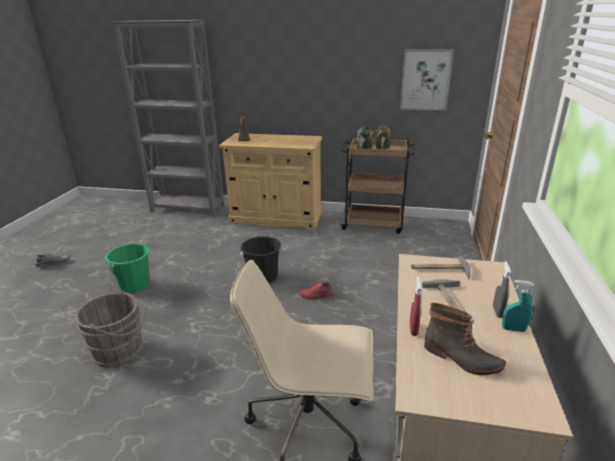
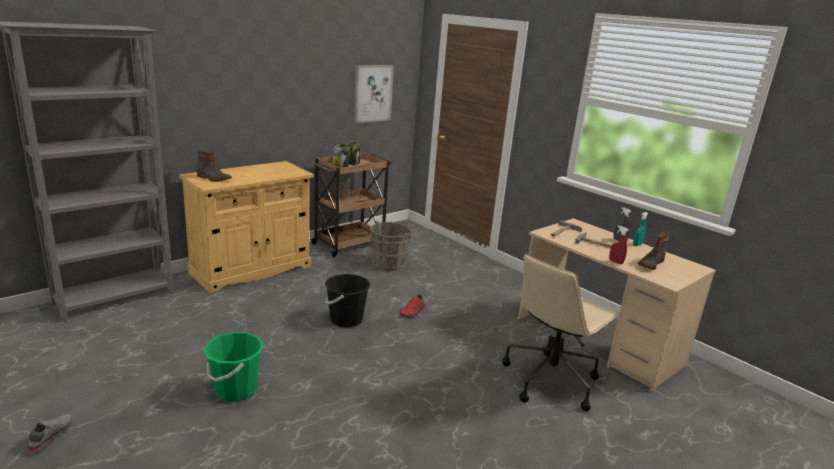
camera: 55 degrees left, 5 degrees down
grey bucket [75,290,147,368] -> grey bucket moved to [370,221,416,271]
boot [424,303,506,375] -> boot turned 150 degrees clockwise [638,231,670,270]

